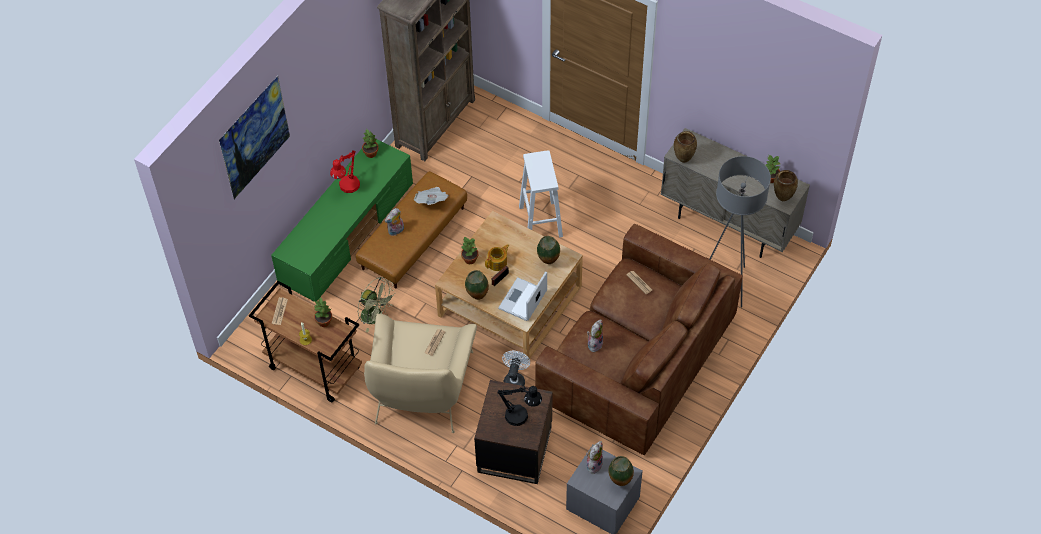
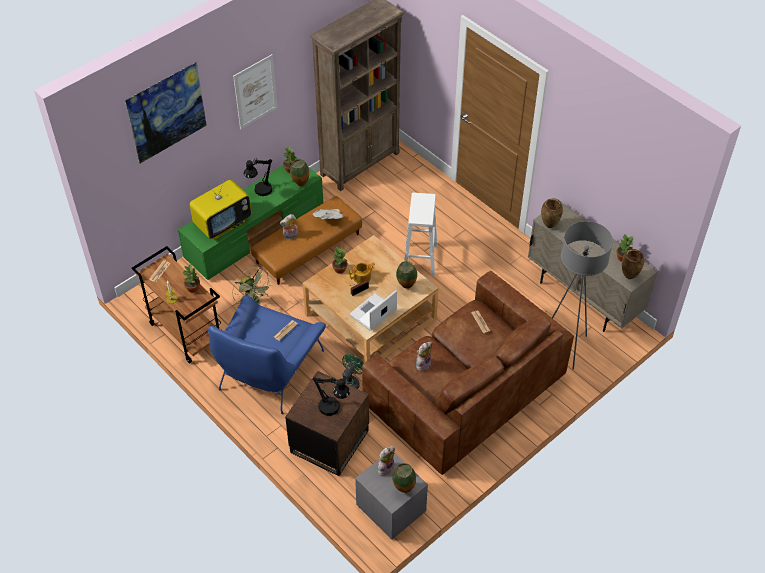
camera: 15 degrees right, 5 degrees down
red table lamp [330,150,360,193] -> black table lamp [244,158,272,196]
beige armchair [364,314,477,433] -> blue armchair [208,295,326,414]
vase [465,270,489,300] -> vase moved to [290,159,309,187]
white fan [502,351,530,386] -> green fan [342,354,364,389]
none -> television [190,176,251,240]
none -> picture [233,54,278,129]

